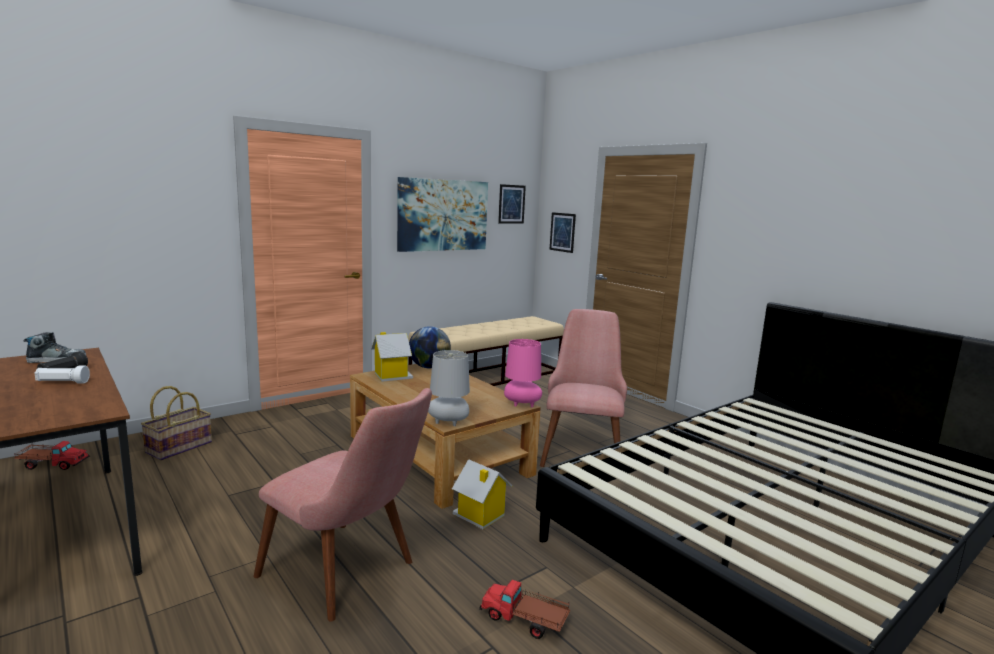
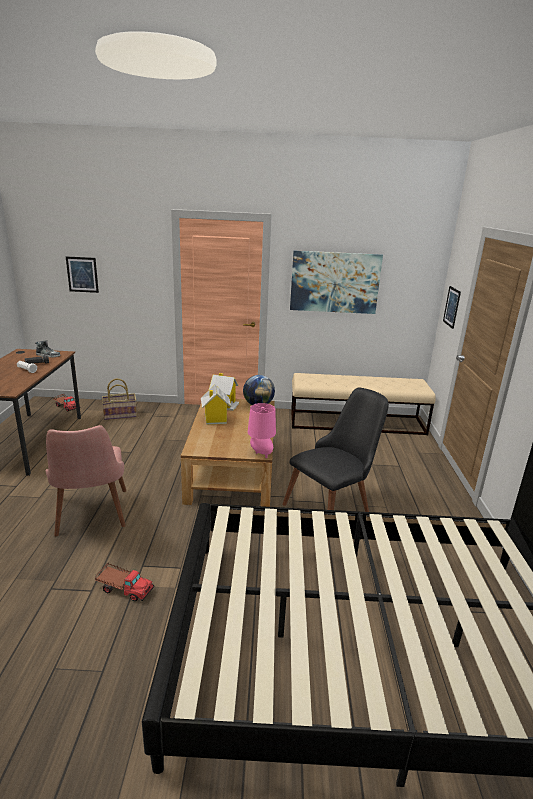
camera: 40 degrees right, 10 degrees up
grey table lamp [428,350,470,426] -> none
toy house [452,459,513,529] -> toy house moved to [201,385,232,425]
toy truck [479,580,570,639] -> toy truck turned 135 degrees clockwise [95,562,155,601]
picture [498,184,526,224] -> picture moved to [66,256,99,293]
pink chair [540,309,627,467] -> black chair [282,388,389,538]

